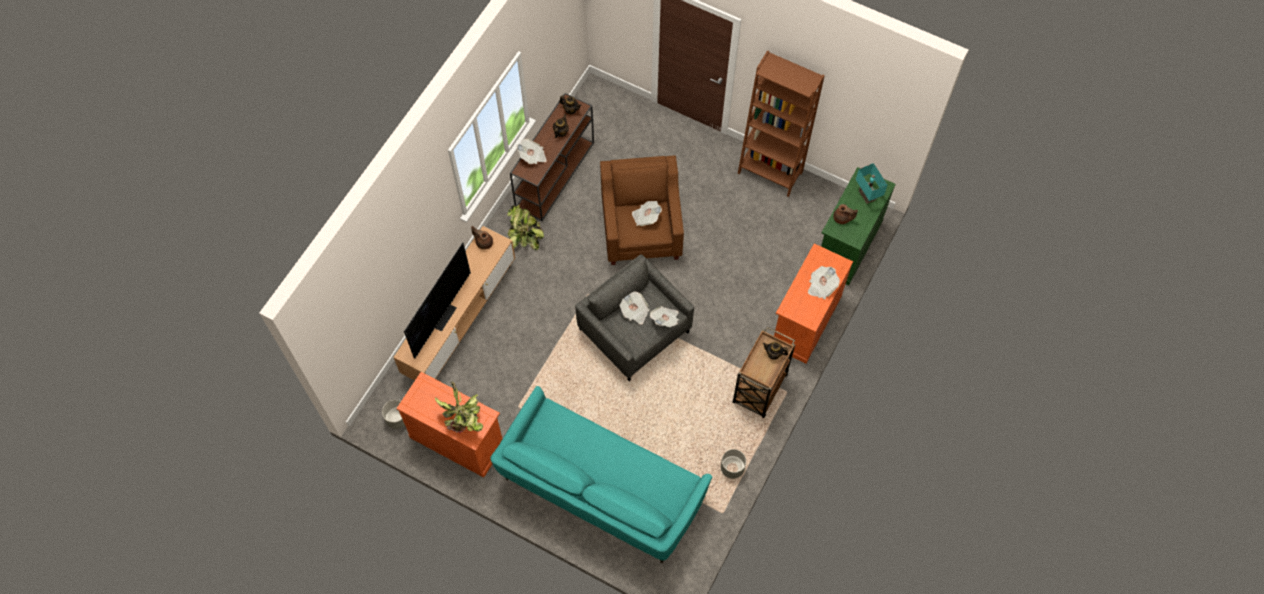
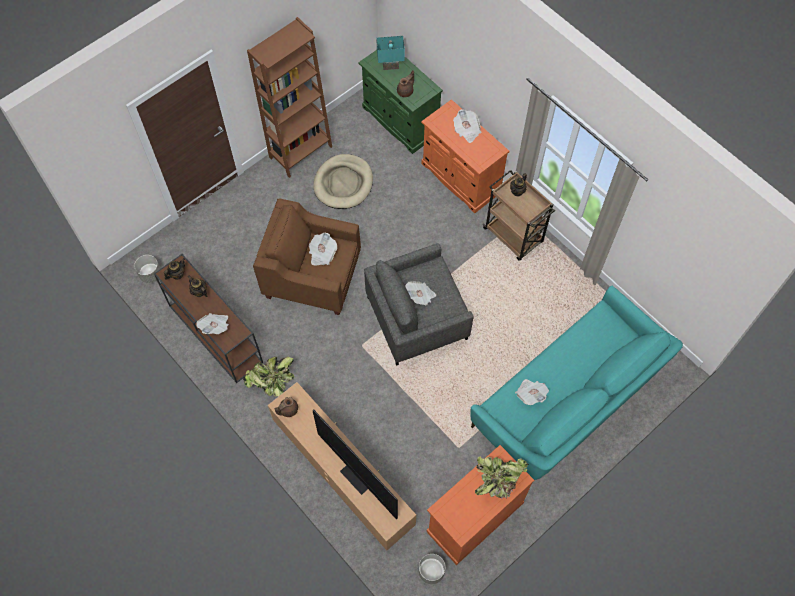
camera: 70 degrees left, 0 degrees up
newspaper [650,306,679,327] -> newspaper moved to [515,379,549,405]
grey planter [721,449,746,479] -> grey planter moved to [134,255,161,283]
none -> beige dog bed [313,154,373,209]

